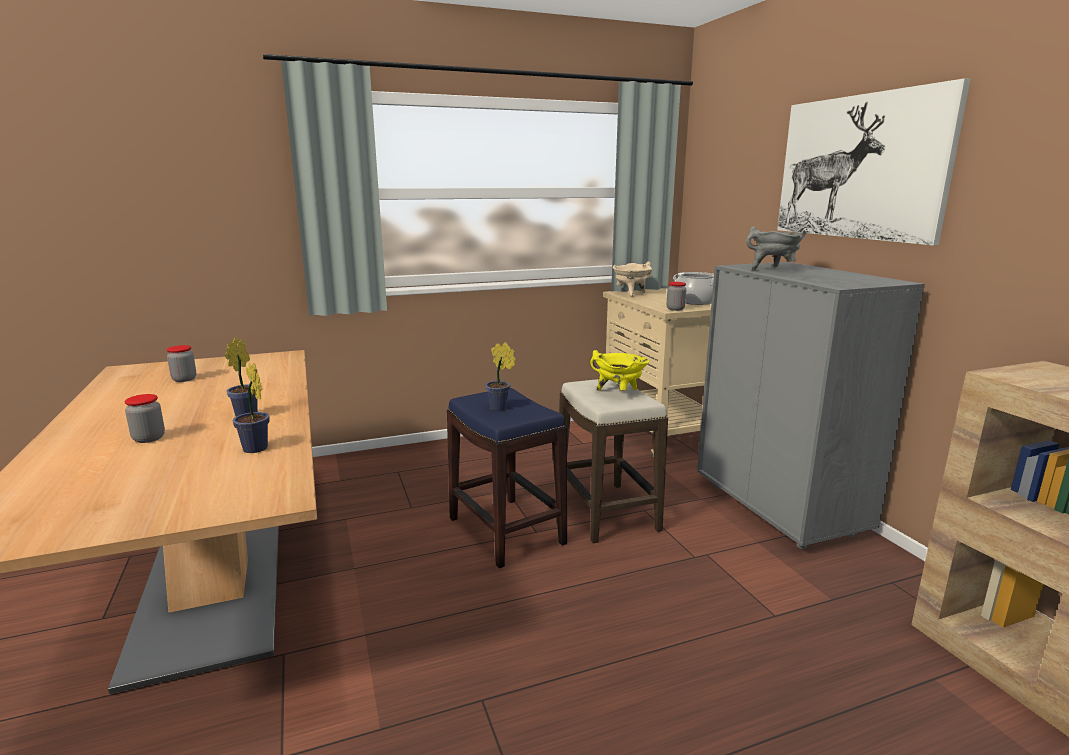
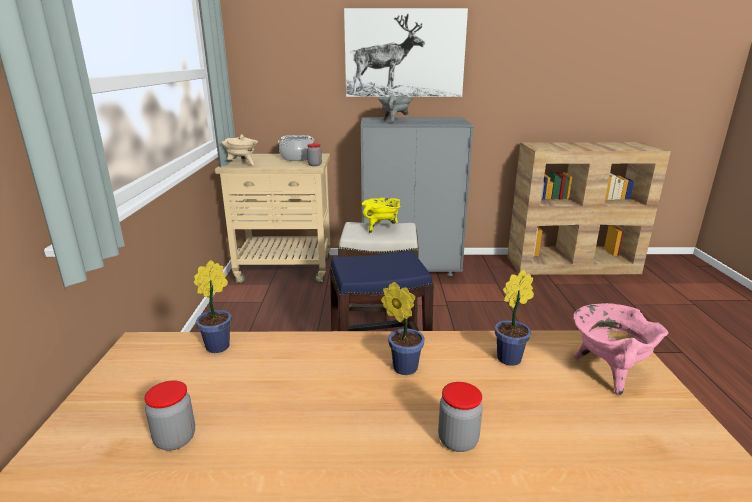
camera: 70 degrees left, 5 degrees up
potted plant [485,342,516,411] -> potted plant moved to [193,260,231,353]
none -> pink cooking pot [573,303,668,395]

